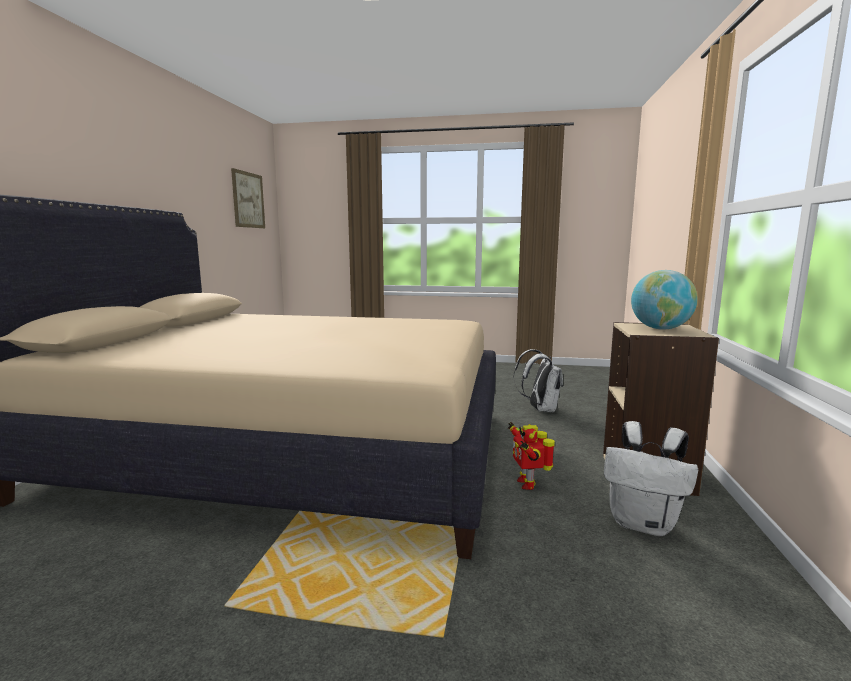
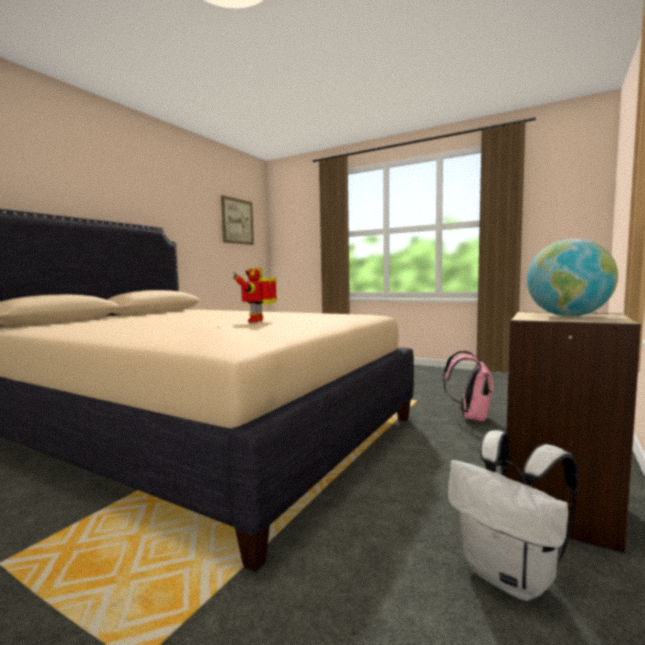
camera: 20 degrees right, 5 degrees down
toy robot [508,422,555,490] -> toy robot moved to [233,268,277,322]
white backpack [514,349,563,412] -> pink backpack [443,350,494,422]

